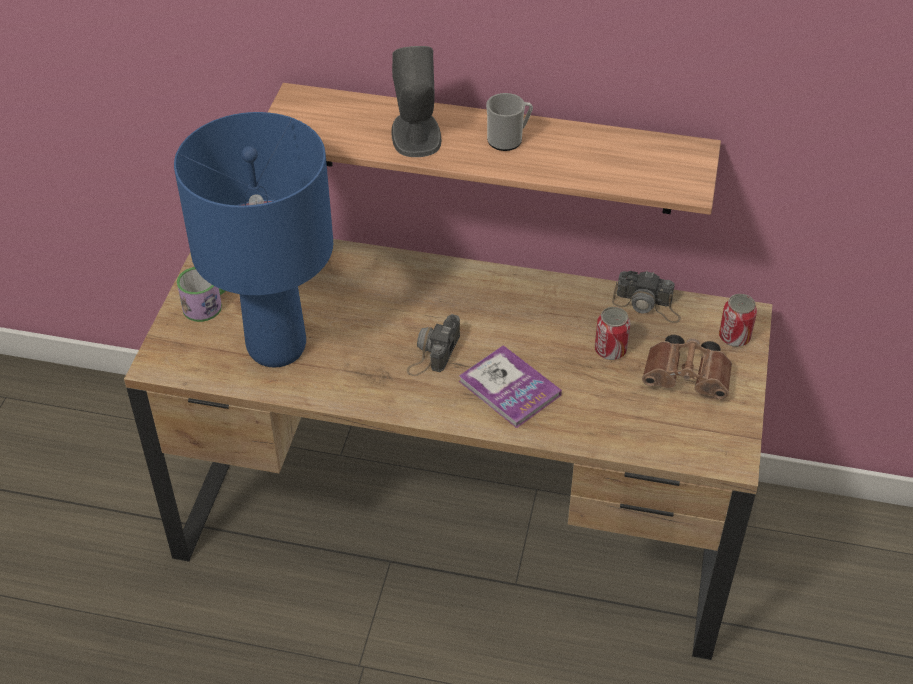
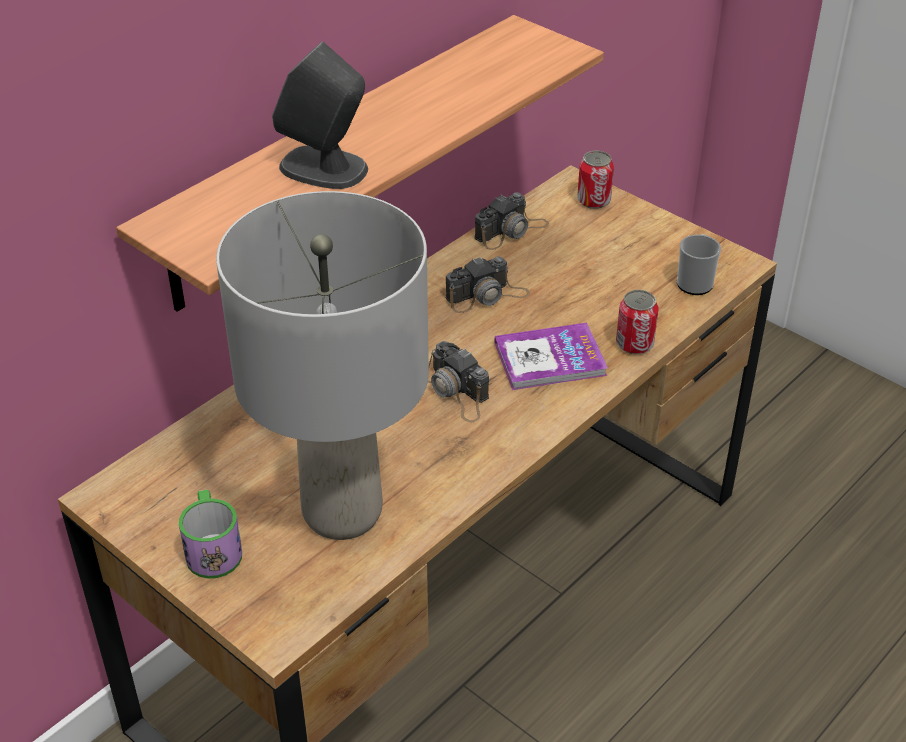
camera: 60 degrees left, 5 degrees down
blue table lamp [174,112,333,367] -> grey table lamp [216,191,429,540]
mug [486,93,533,151] -> mug moved to [677,234,721,295]
can [595,307,631,360] -> can moved to [616,290,659,355]
brown binoculars [642,335,732,399] -> none
none -> camera [446,256,530,313]

